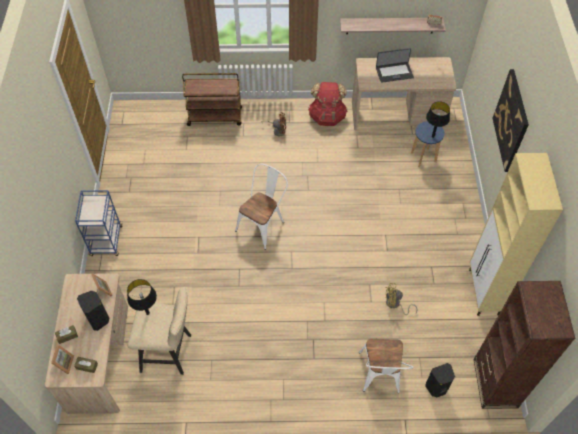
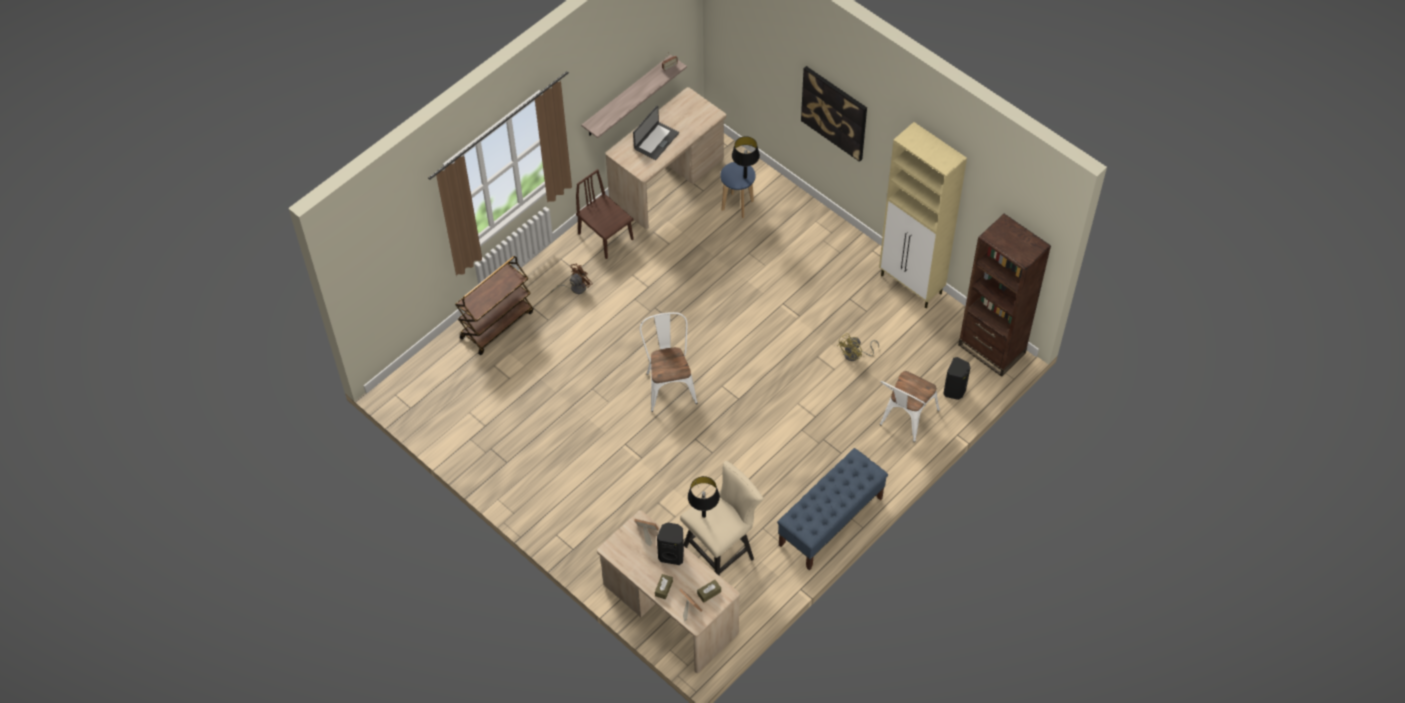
camera: 45 degrees left, 0 degrees up
blue cart [75,190,123,256] -> none
red backpack [308,82,347,126] -> brown chair [576,169,634,259]
white chair [359,339,414,393] -> white chair turned 75 degrees clockwise [880,371,940,442]
none -> blue bench [777,448,888,570]

